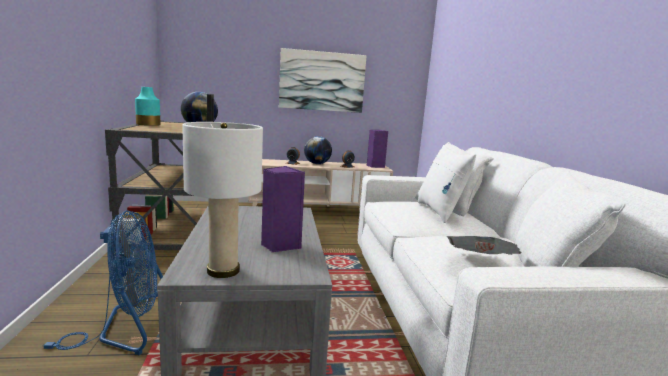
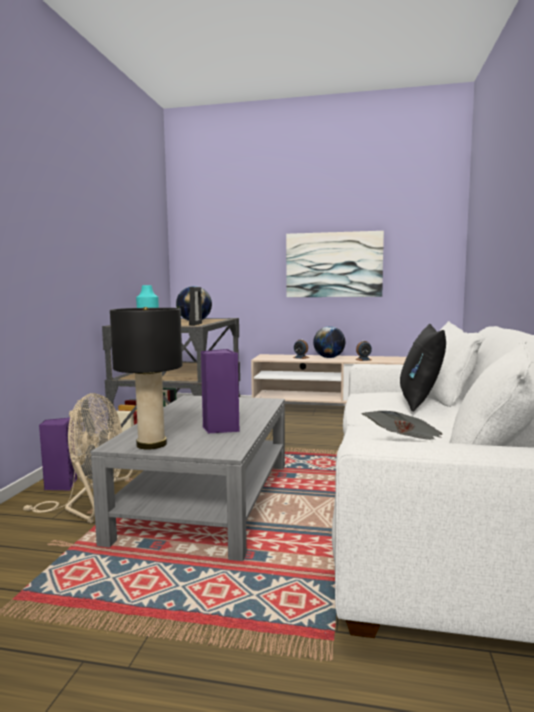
camera: 20 degrees right, 5 degrees down
blue fan [42,210,163,356] -> beige fan [23,393,133,523]
white table lamp [182,122,263,278] -> black table lamp [110,307,183,450]
purple speaker [367,130,388,168] -> purple speaker moved to [39,418,77,491]
white pillow [418,145,476,223] -> black pillow [400,324,446,412]

